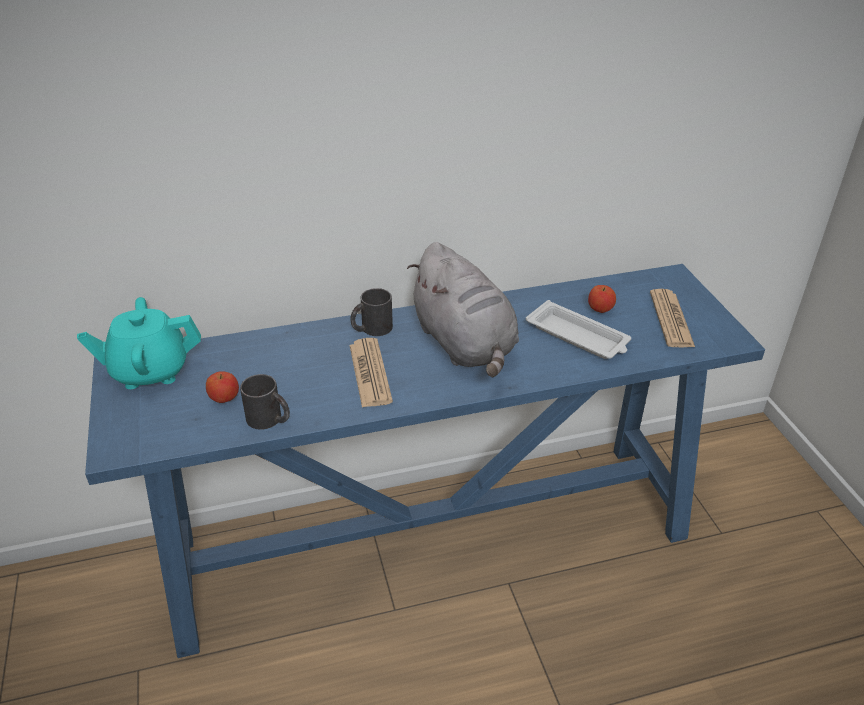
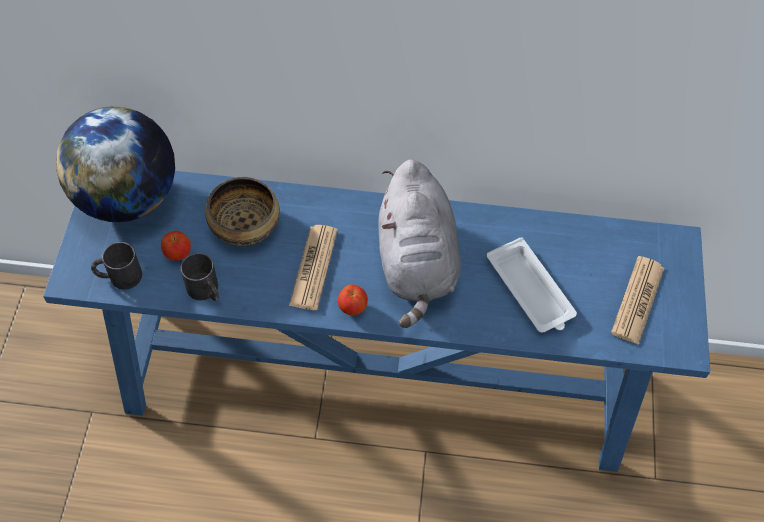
camera: 20 degrees right, 20 degrees up
turquoise teapot [77,297,201,389] -> globe [56,107,175,222]
black mug [350,288,393,336] -> black mug moved to [91,242,142,290]
apple [588,285,616,313] -> apple moved to [338,284,368,316]
none -> bowl [205,177,280,246]

